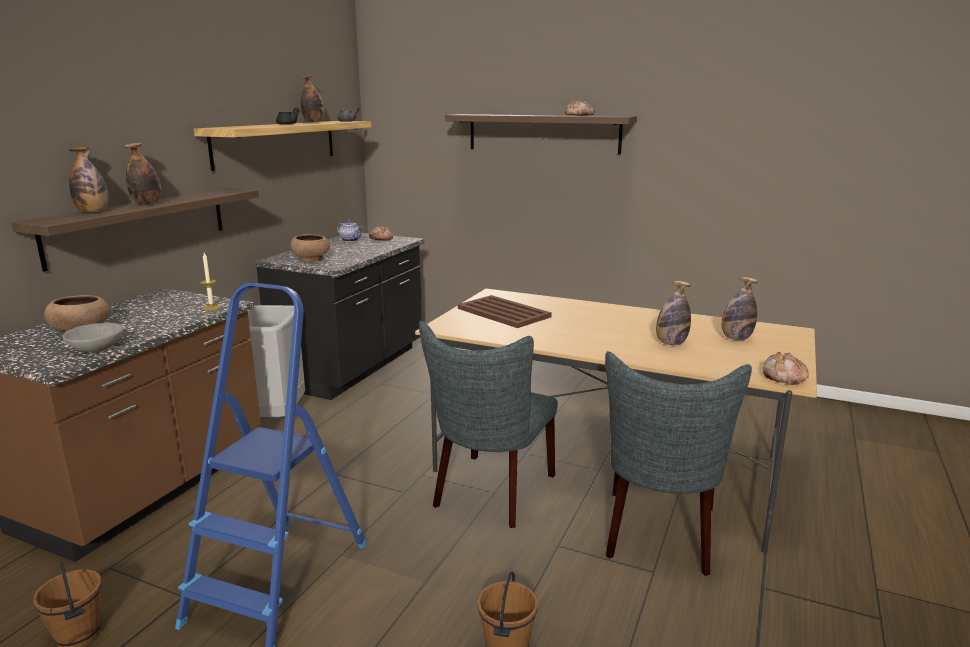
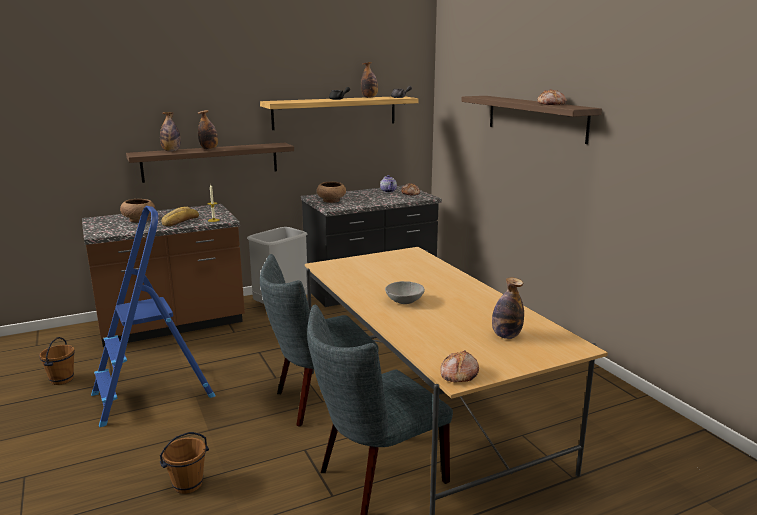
camera: 40 degrees right, 0 degrees up
grey bowl [62,323,124,353] -> grey bowl moved to [385,281,425,304]
brown tray [458,295,552,328] -> none
bottle [656,280,691,345] -> none
none -> bread [161,207,199,226]

